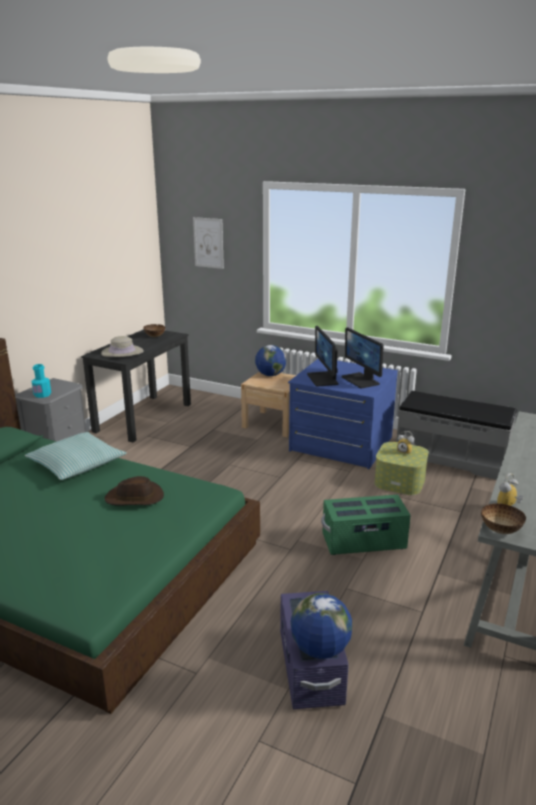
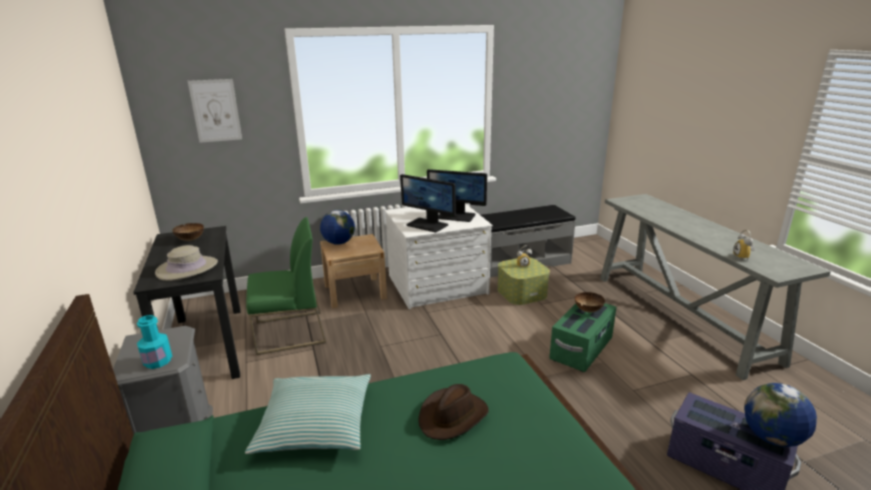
camera: 45 degrees left, 0 degrees up
blue dresser [288,359,398,469] -> white dresser [385,203,493,309]
bowl [481,503,526,534] -> bowl moved to [575,292,605,313]
none -> green chair [246,217,327,355]

